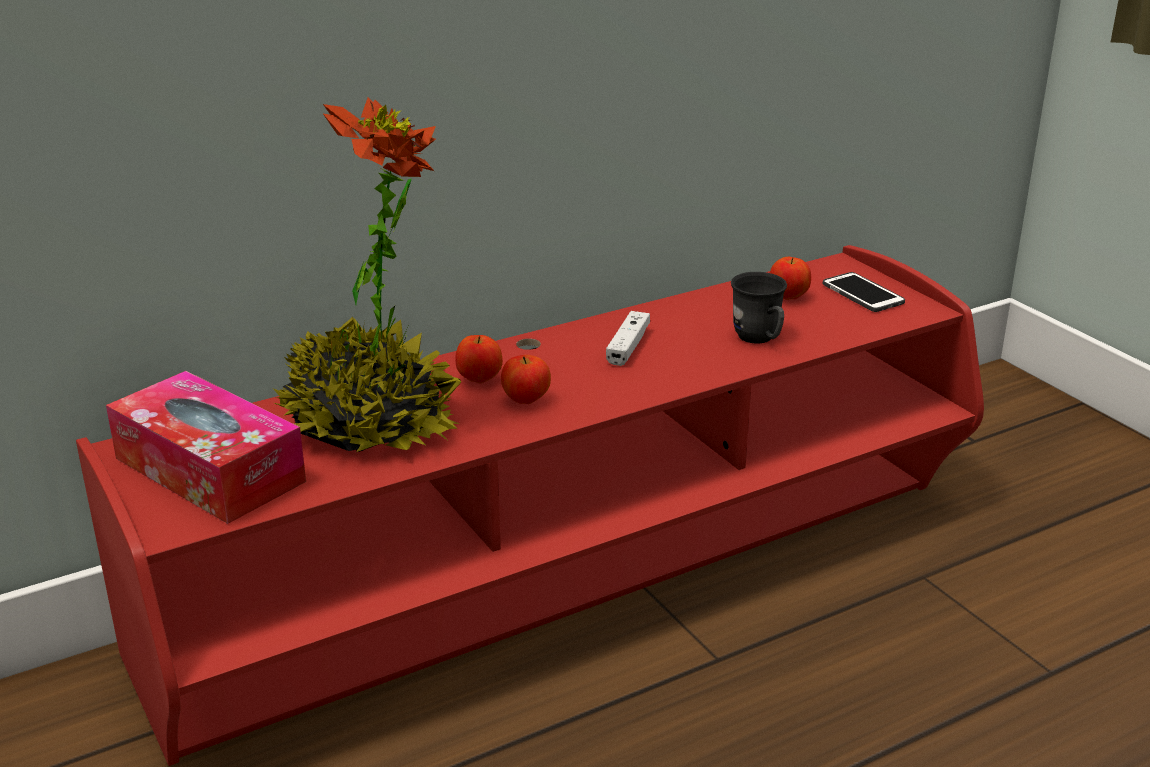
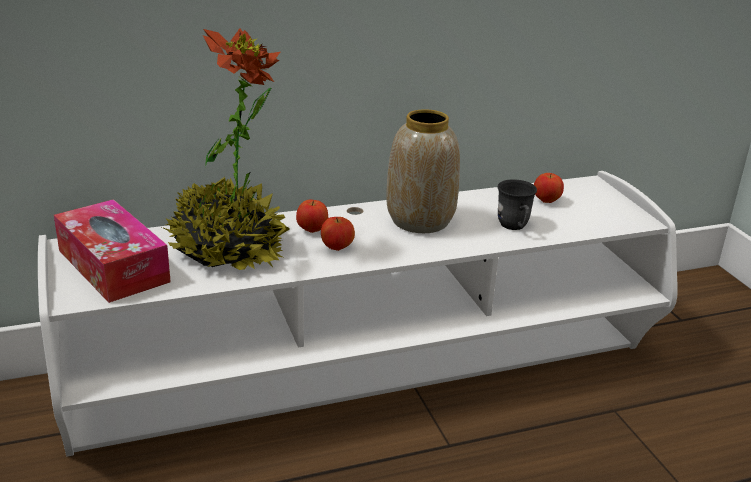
camera: 10 degrees right, 0 degrees up
red tv stand [76,245,984,766] -> white tv stand [38,171,678,457]
white game controller [606,311,650,366] -> vase [386,109,460,233]
phone [822,272,905,312] -> none

